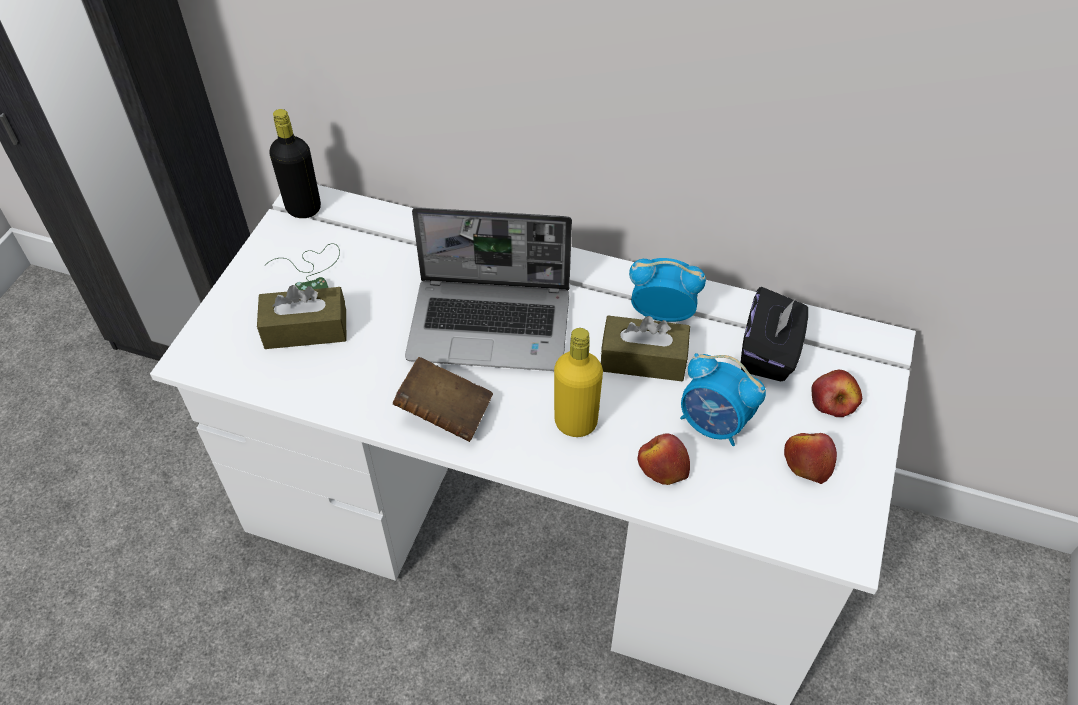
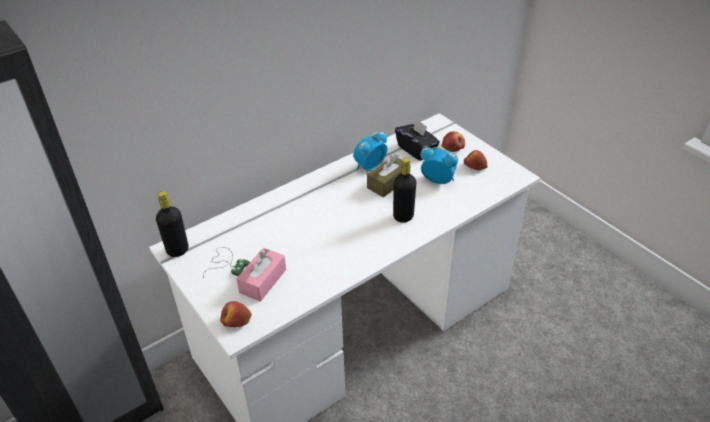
camera: 55 degrees left, 10 degrees down
brown tissue box [257,285,346,349] -> pink tissue box [236,248,286,302]
brown book [393,357,493,442] -> none
laptop [405,207,572,371] -> none
yellow bottle [554,328,603,437] -> black bottle [393,158,416,223]
apple [637,434,690,485] -> apple moved to [220,301,252,328]
alarm clock [680,353,766,446] -> alarm clock turned 135 degrees counterclockwise [420,147,458,184]

